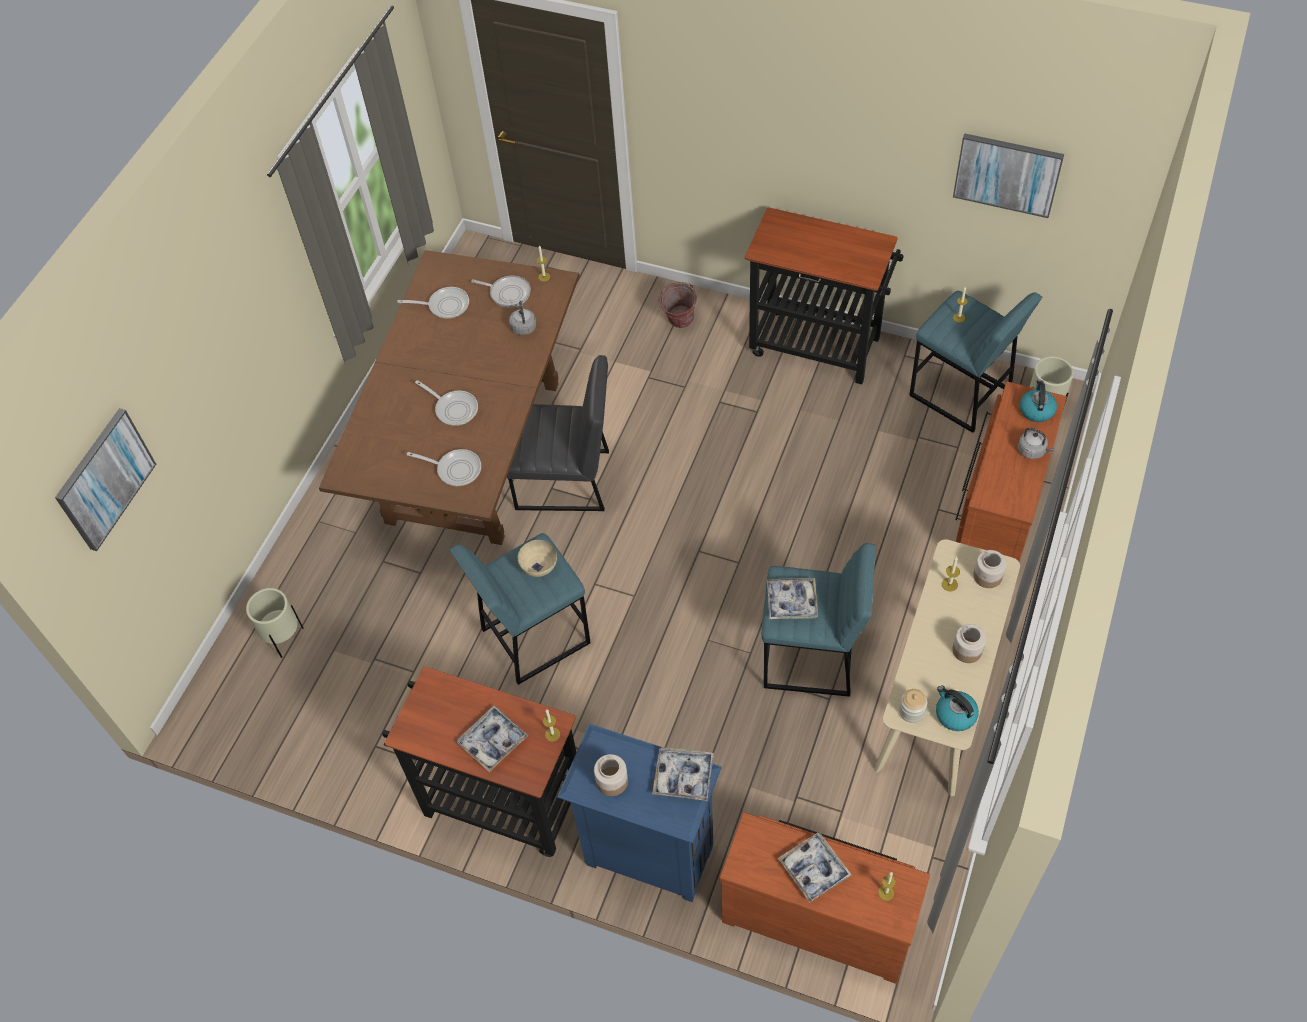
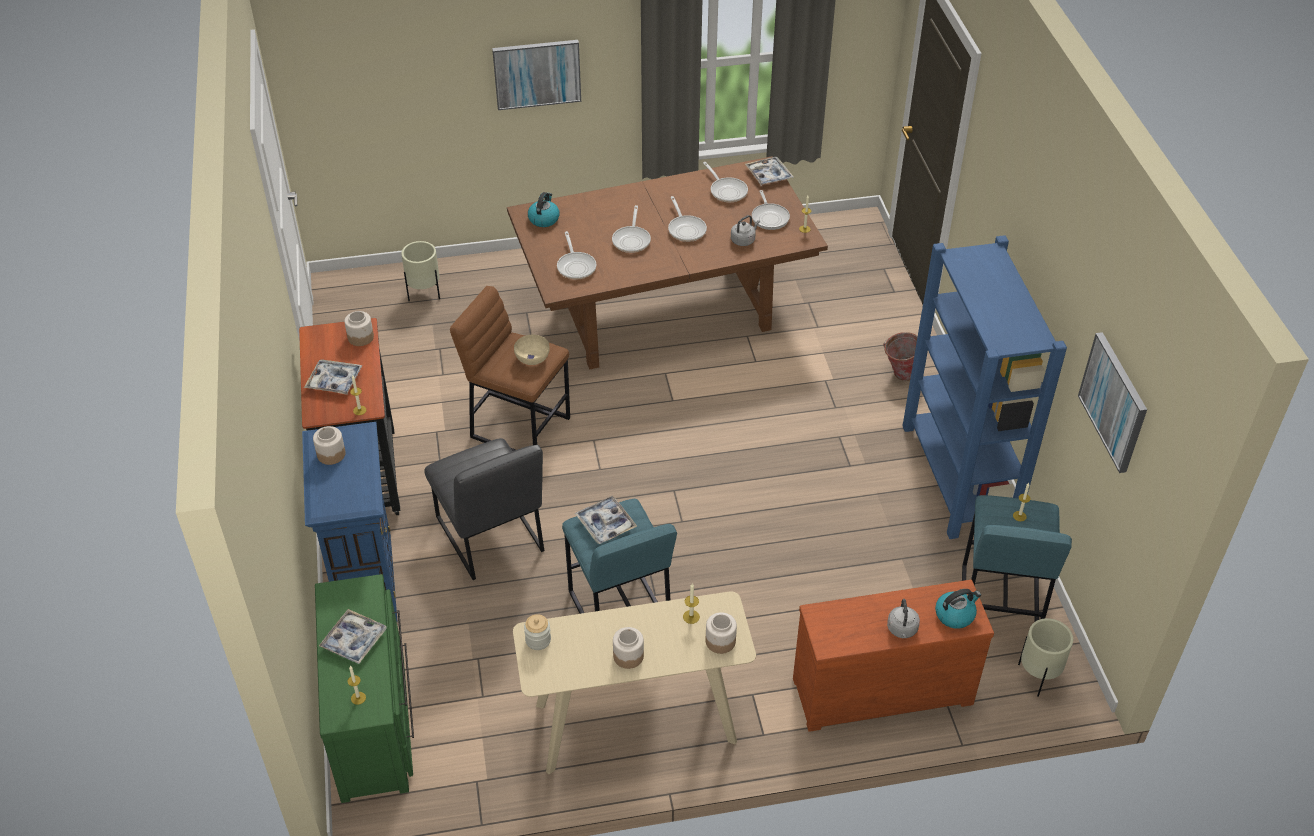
camera: 55 degrees right, 10 degrees down
picture [55,408,156,551] -> picture moved to [492,40,581,110]
blue stool [449,533,591,685] -> brown stool [450,286,570,451]
grey chair [507,355,609,511] -> grey chair moved to [424,438,544,580]
tray [652,747,714,801] -> tray moved to [745,157,793,186]
brown dresser [720,812,930,984] -> green dresser [315,574,414,803]
black cart [745,207,904,384] -> blue bookcase [903,235,1067,539]
kettle [936,685,979,731] -> kettle moved to [528,192,560,227]
none -> jar [344,311,374,346]
none -> frying pan [668,196,707,242]

